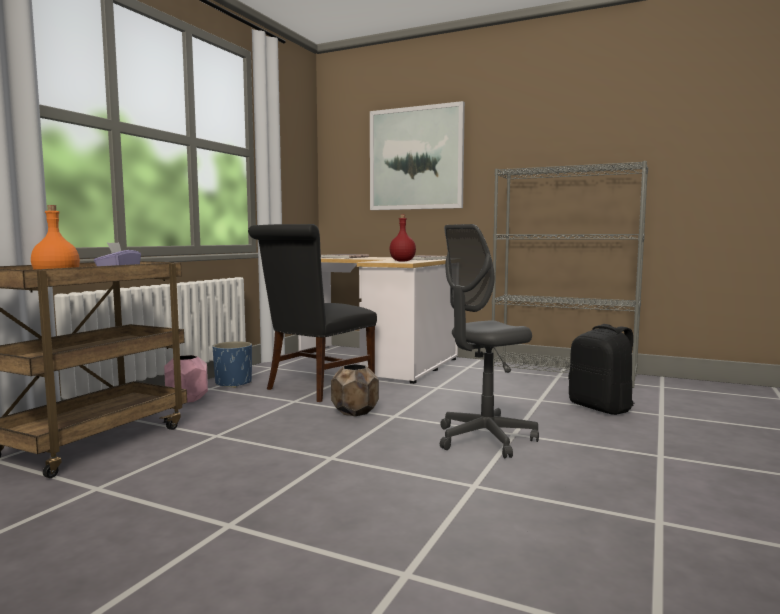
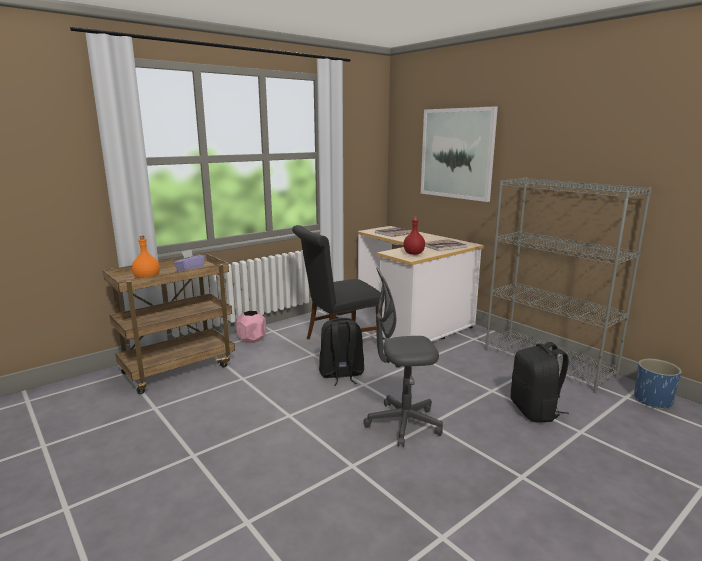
camera: 25 degrees right, 10 degrees up
blue planter [212,341,252,388] -> blue planter moved to [634,359,682,409]
brown planter [331,364,379,416] -> black backpack [319,318,364,386]

